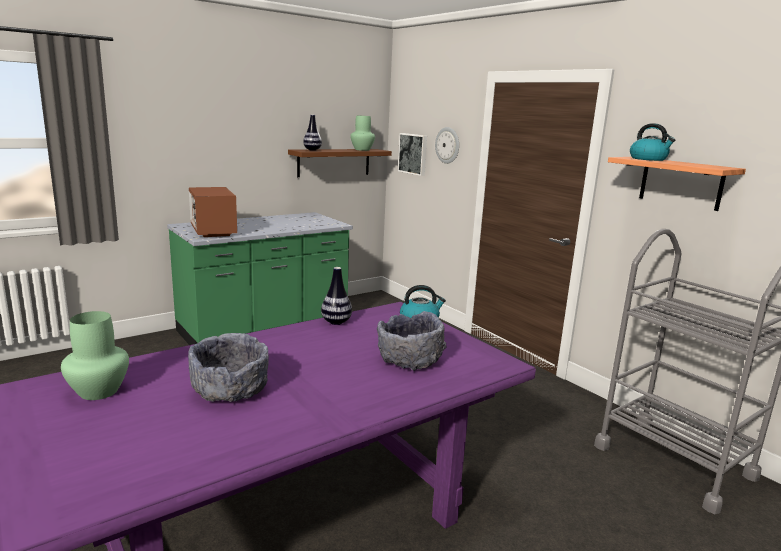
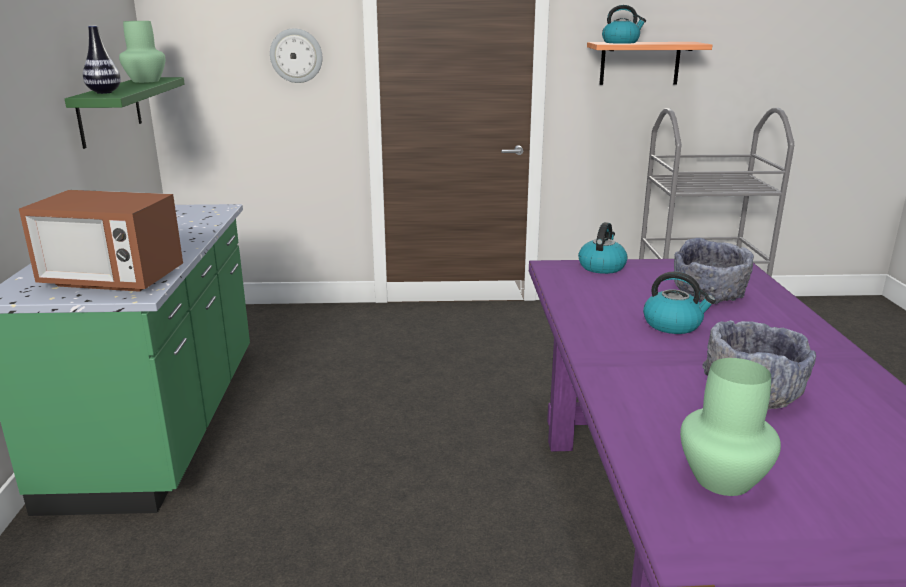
camera: 55 degrees left, 5 degrees up
brown shelf [288,149,392,177] -> green shelf [65,77,185,149]
vase [321,267,352,325] -> none
picture [398,133,427,176] -> none
none -> kettle [643,271,716,334]

